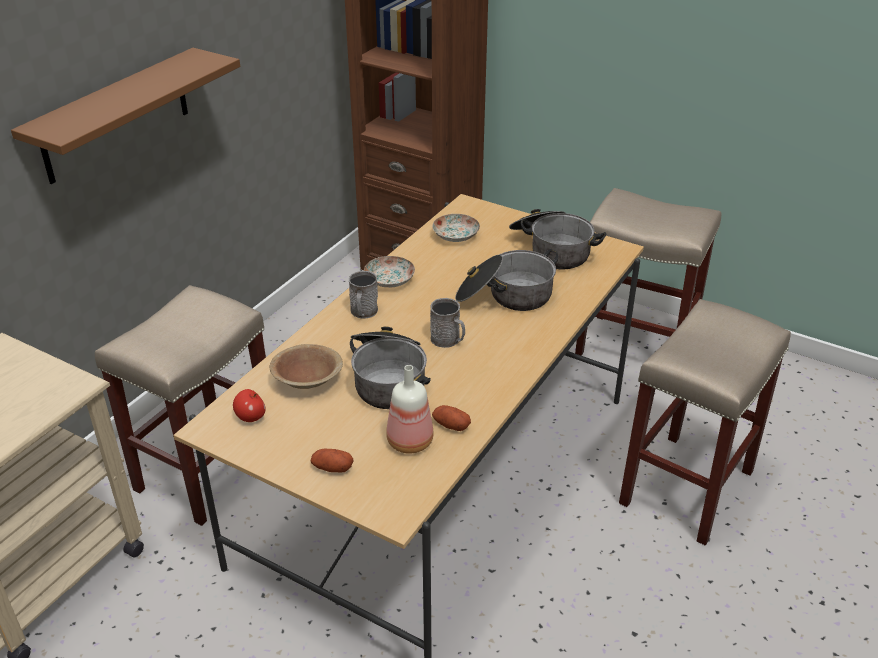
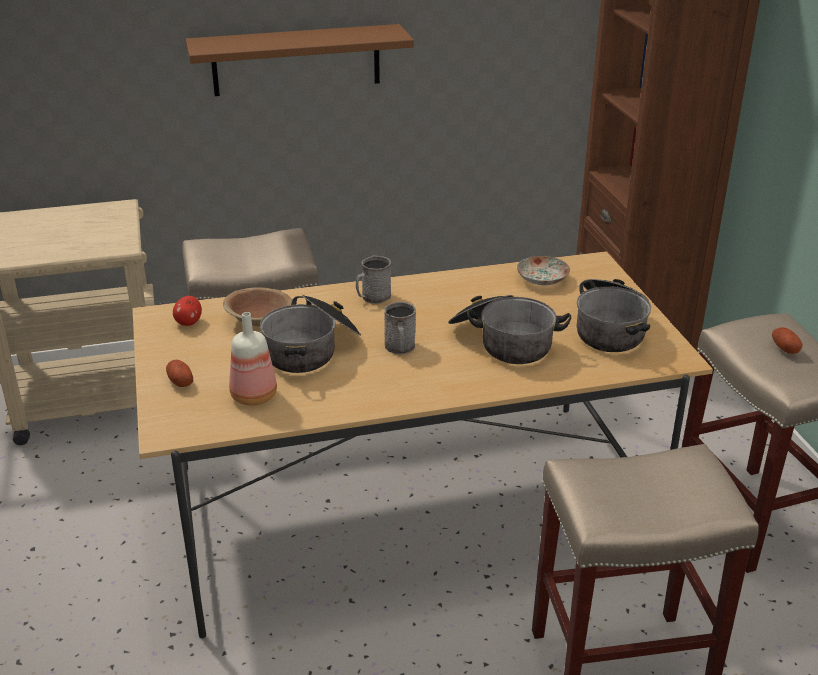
camera: 45 degrees right, 5 degrees down
plate [364,256,415,288] -> none
potato [432,405,471,431] -> potato moved to [772,327,802,354]

